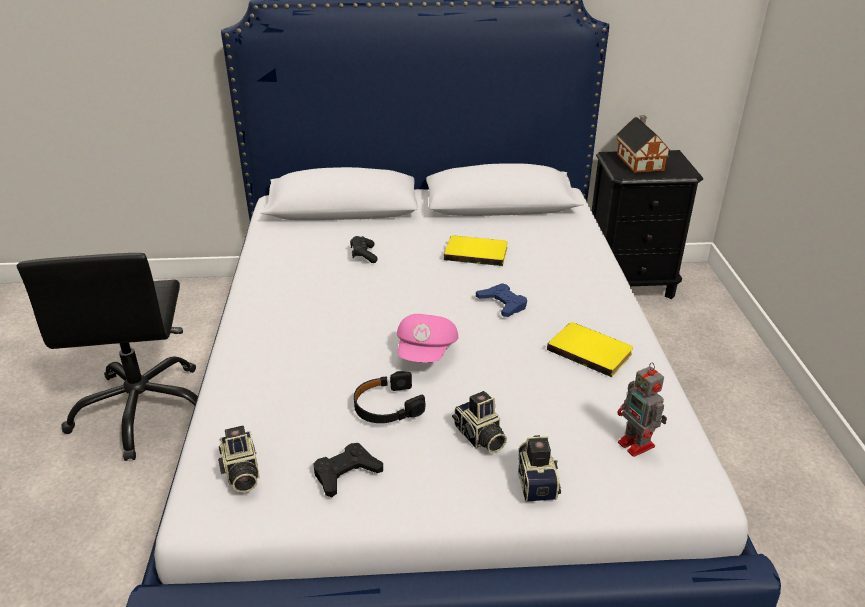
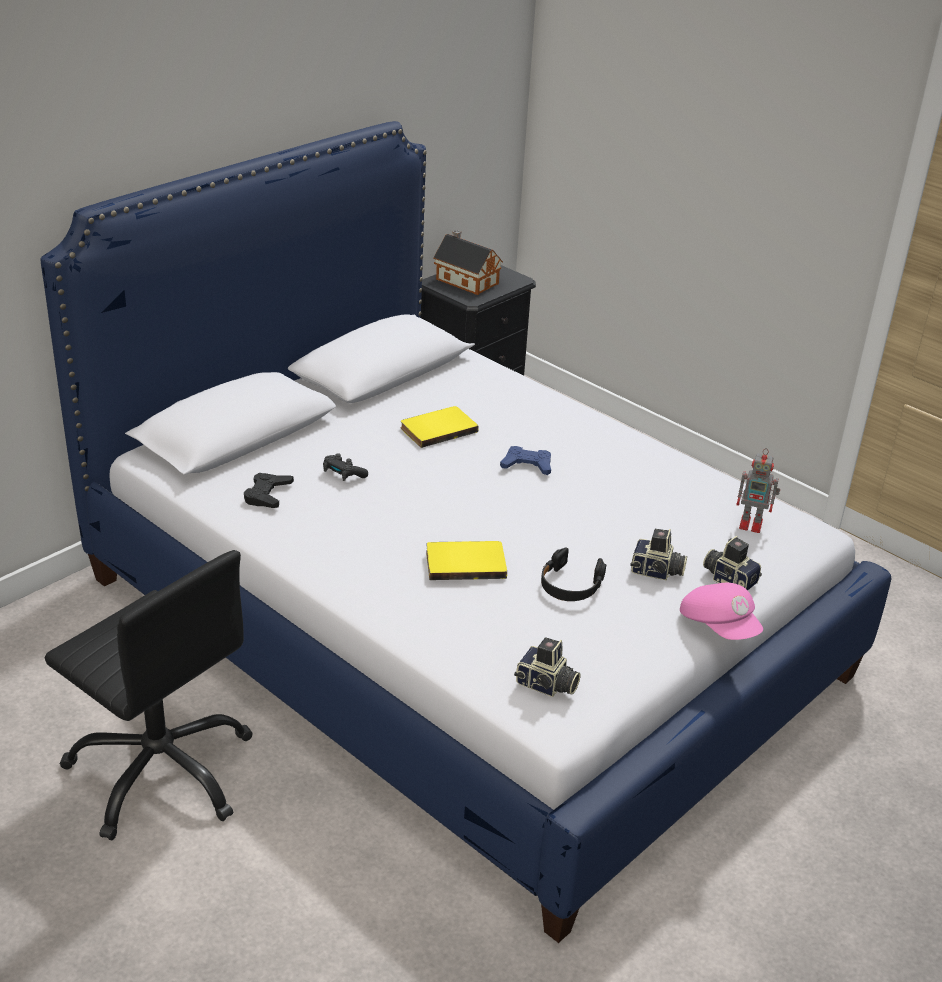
camera: 45 degrees left, 0 degrees up
black game controller [313,443,383,497] -> black game controller moved to [244,473,294,508]
pink cap [397,314,458,362] -> pink cap moved to [680,583,763,640]
yellow book [547,322,633,377] -> yellow book moved to [426,541,507,580]

